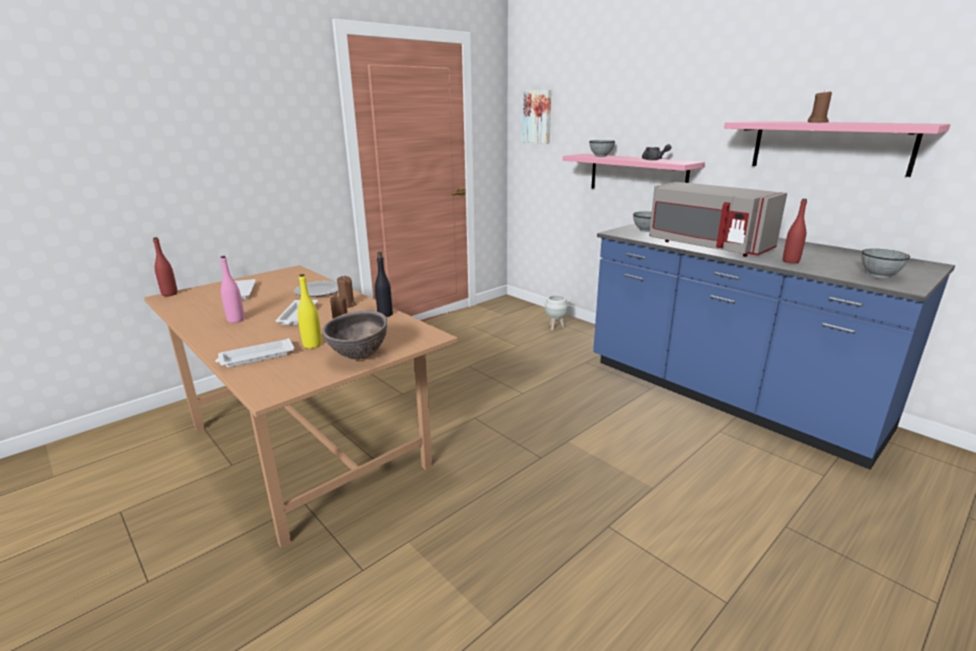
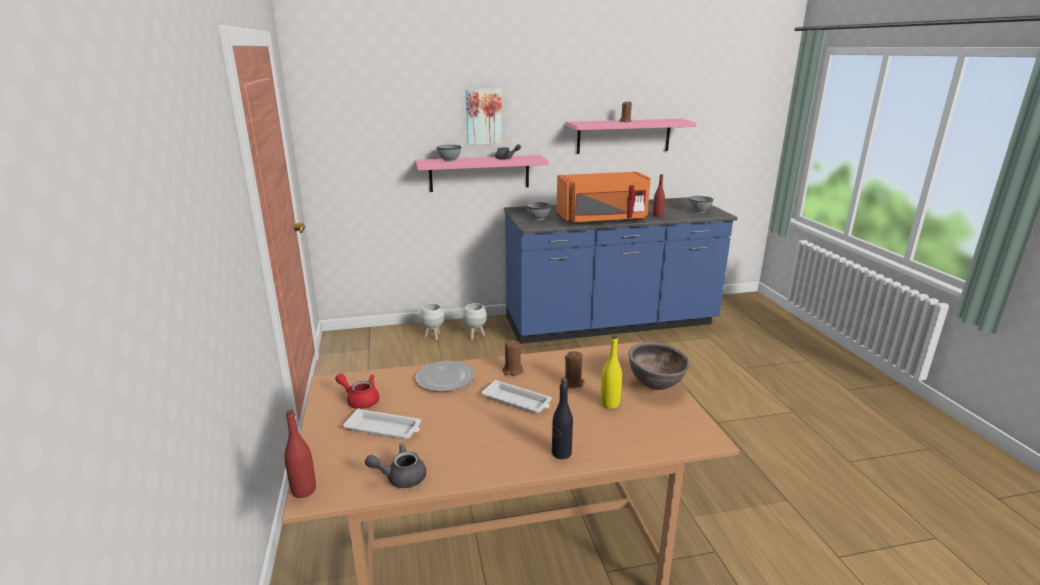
camera: 60 degrees left, 0 degrees up
white tray [215,338,295,367] -> none
pink bottle [220,256,245,323] -> none
black bottle [375,251,393,317] -> black bottle moved to [552,377,573,459]
picture [523,90,551,144] -> picture moved to [466,89,502,145]
grey microwave [649,182,787,257] -> orange microwave [556,172,651,224]
none -> red teapot [335,373,379,409]
none -> grey teapot [365,443,426,488]
none -> white planter [463,303,487,340]

